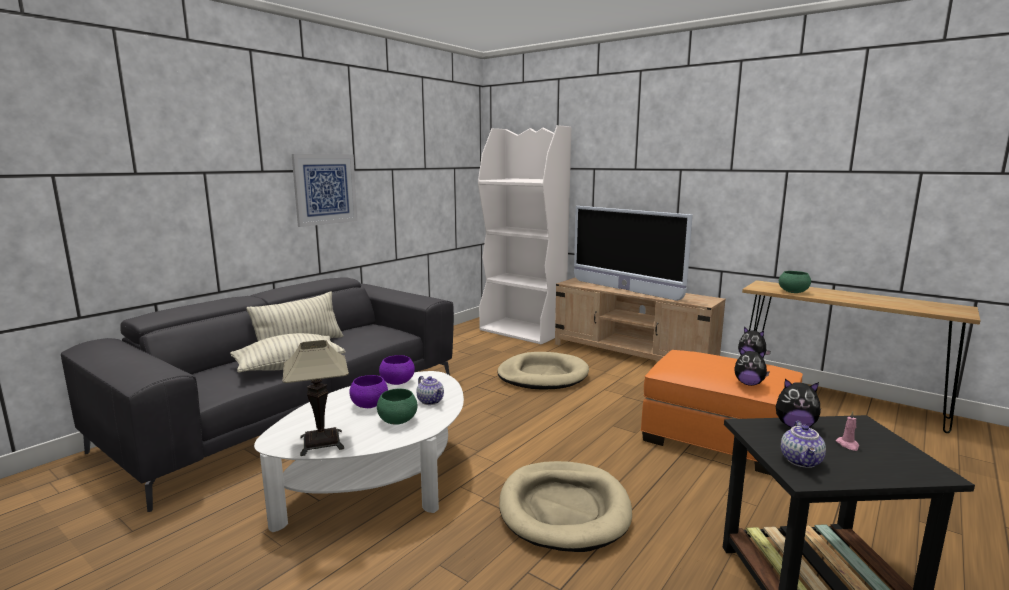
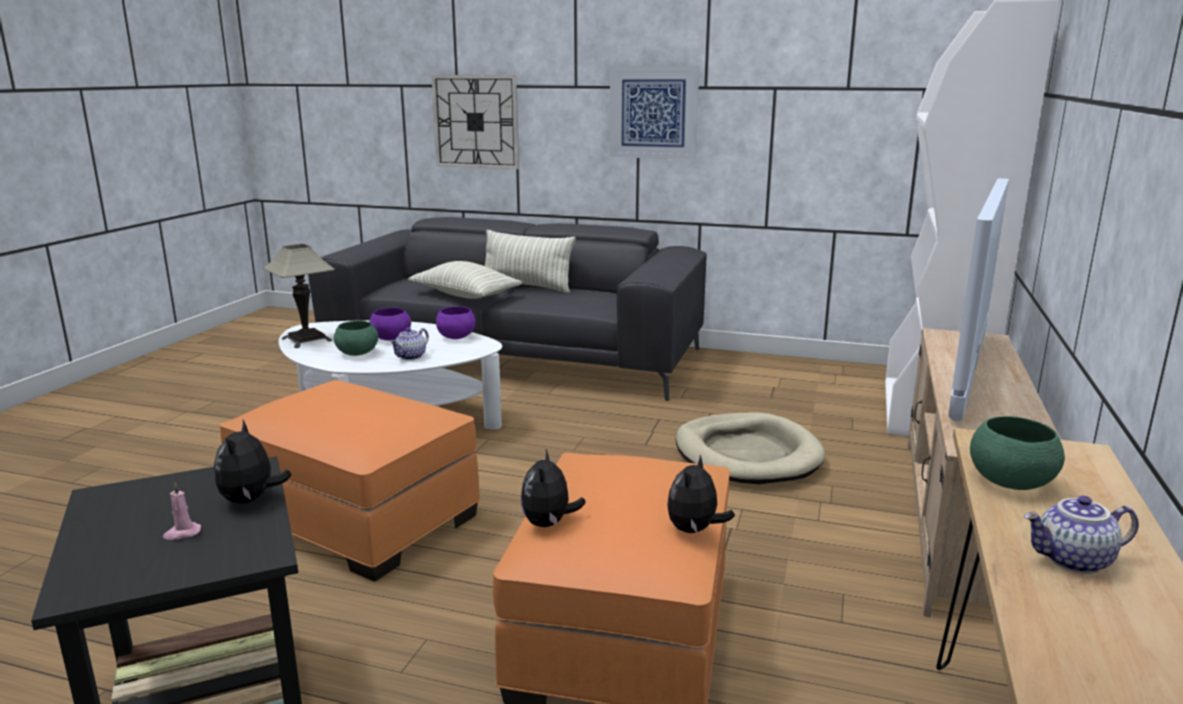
camera: 70 degrees right, 5 degrees up
beige dog bed [499,461,632,552] -> orange ottoman [219,380,480,581]
teapot [781,421,826,468] -> teapot moved to [1024,496,1139,574]
none -> wall clock [431,75,519,169]

